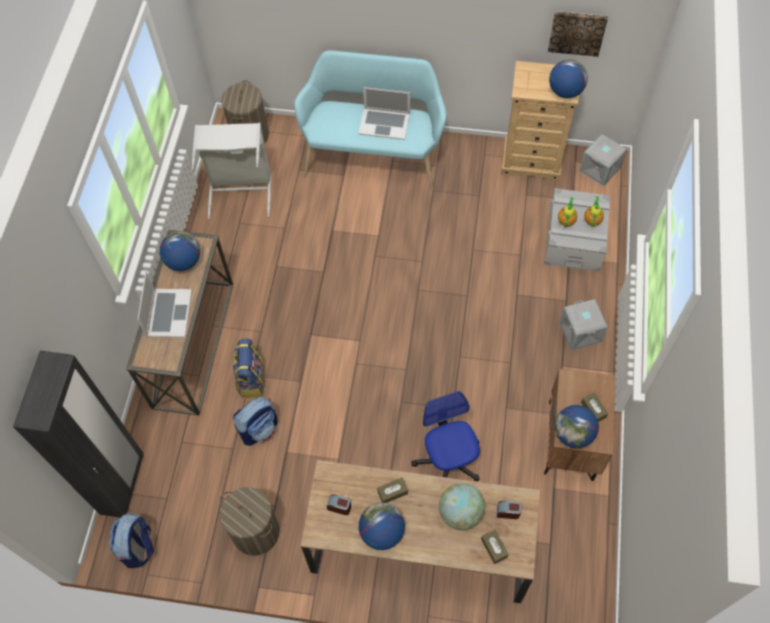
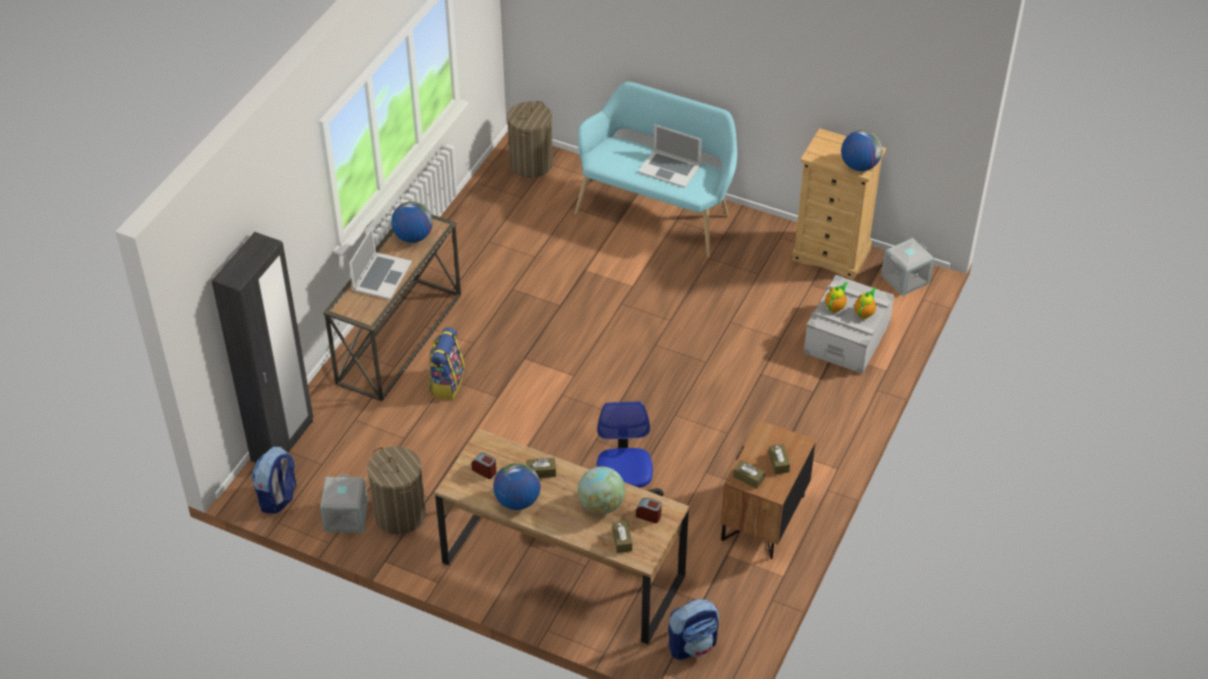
camera: 15 degrees right, 15 degrees down
grey laundry basket [191,123,271,219] -> none
backpack [233,397,278,446] -> backpack moved to [668,599,719,660]
picture [548,11,608,57] -> none
globe [555,405,599,448] -> brown tissue box [733,460,765,489]
grey storage box [559,299,608,350] -> grey storage box moved to [320,474,368,533]

